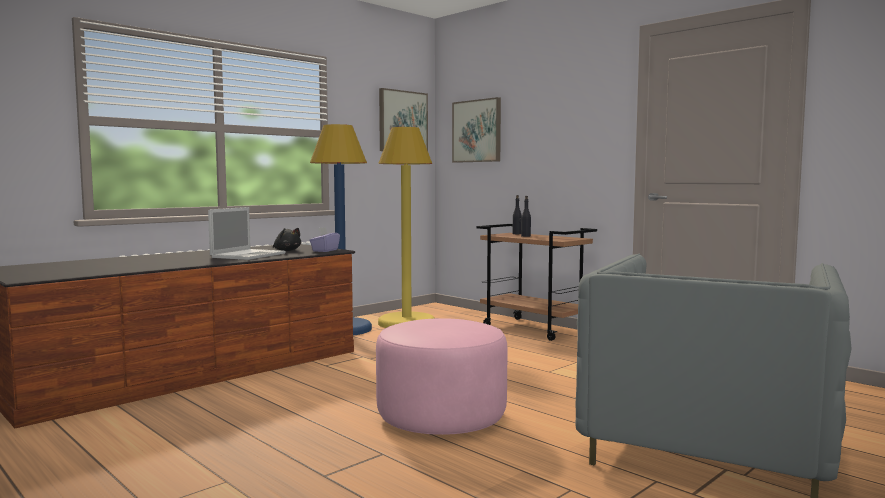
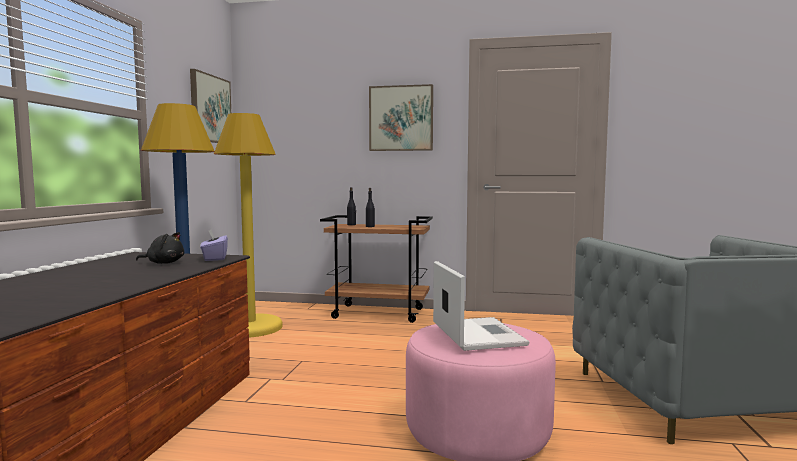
camera: 35 degrees left, 0 degrees up
laptop [208,207,286,260] -> laptop moved to [433,261,529,351]
picture [452,97,501,163] -> picture moved to [369,84,433,151]

